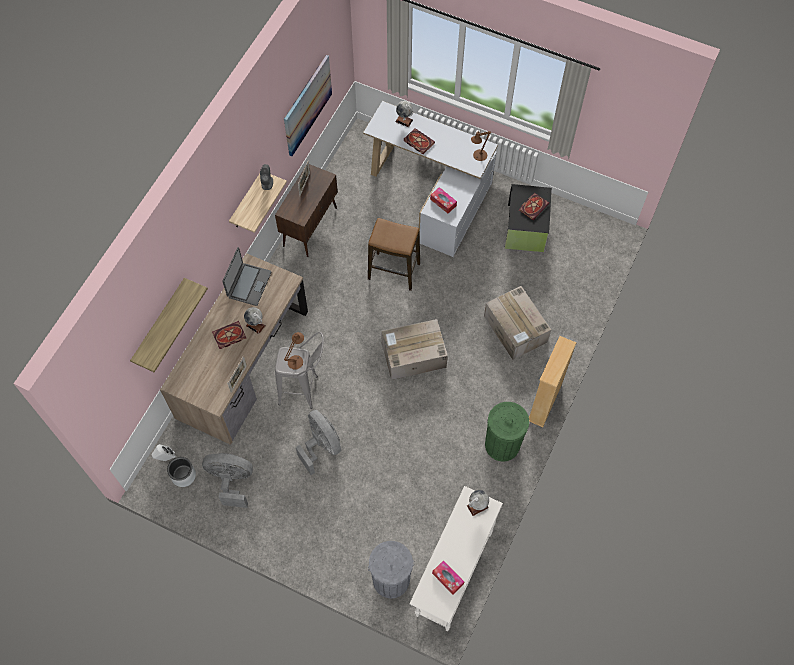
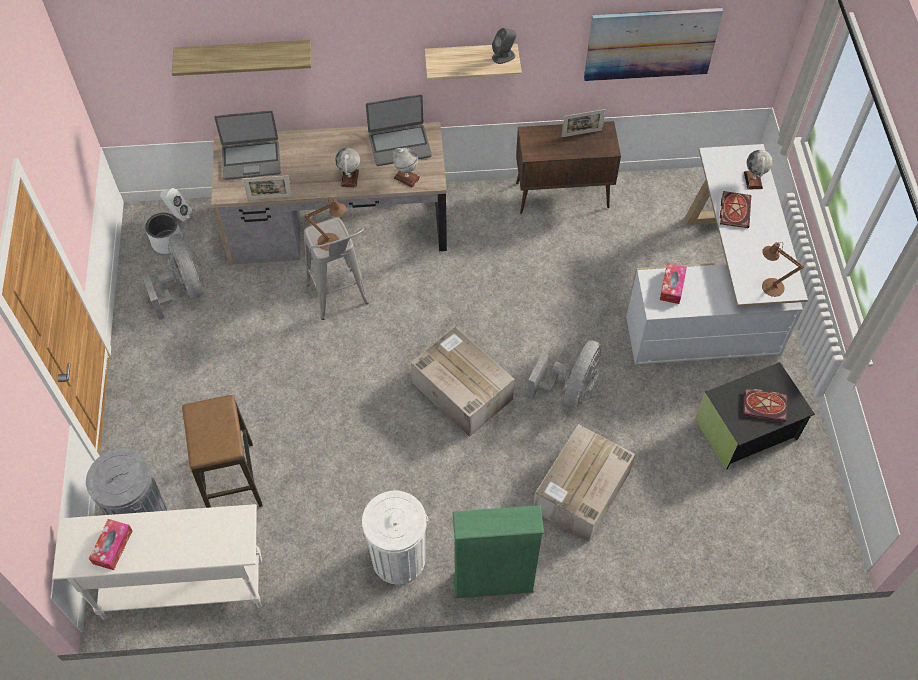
camera: 60 degrees right, 5 degrees down
book [212,321,246,349] -> none
grey fan [296,410,341,475] -> grey fan moved to [527,340,602,408]
stool [368,218,420,291] -> stool moved to [182,395,263,508]
globe [467,490,489,516] -> globe moved to [393,147,420,187]
green trash can [485,402,529,462] -> white trash can [362,491,428,585]
beige bookcase [529,336,576,427] -> green bookcase [452,505,544,598]
none -> laptop [214,110,281,180]

